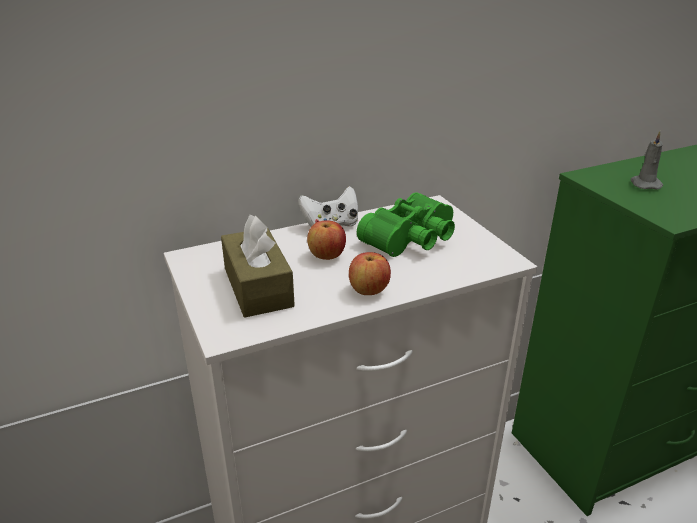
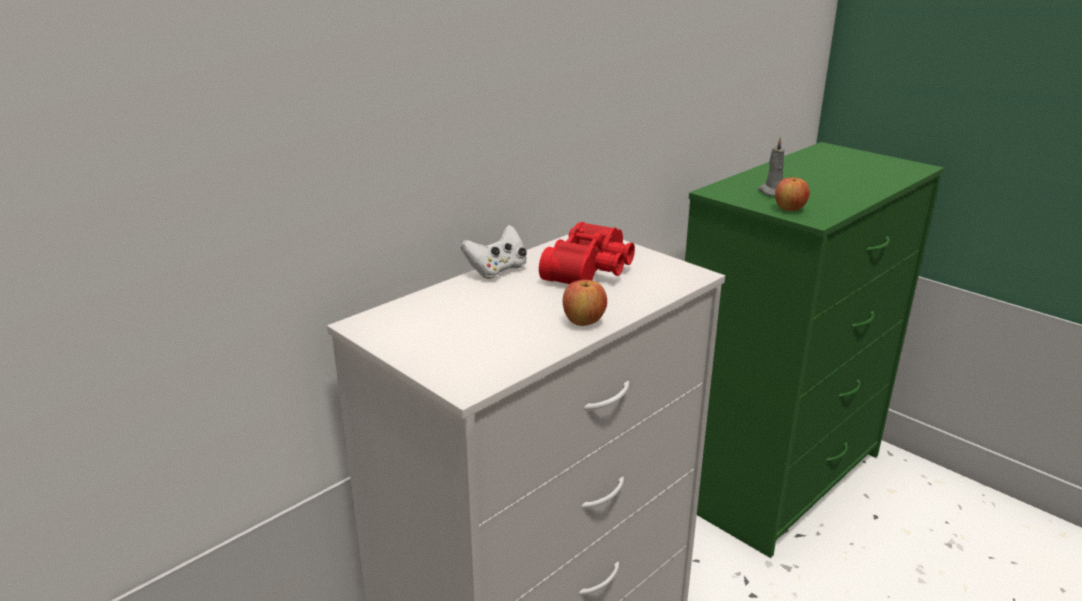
camera: 20 degrees left, 5 degrees down
brown tissue box [221,215,295,317] -> none
apple [307,220,346,260] -> apple moved to [775,178,810,211]
green binoculars [357,193,455,257] -> red binoculars [539,222,635,284]

